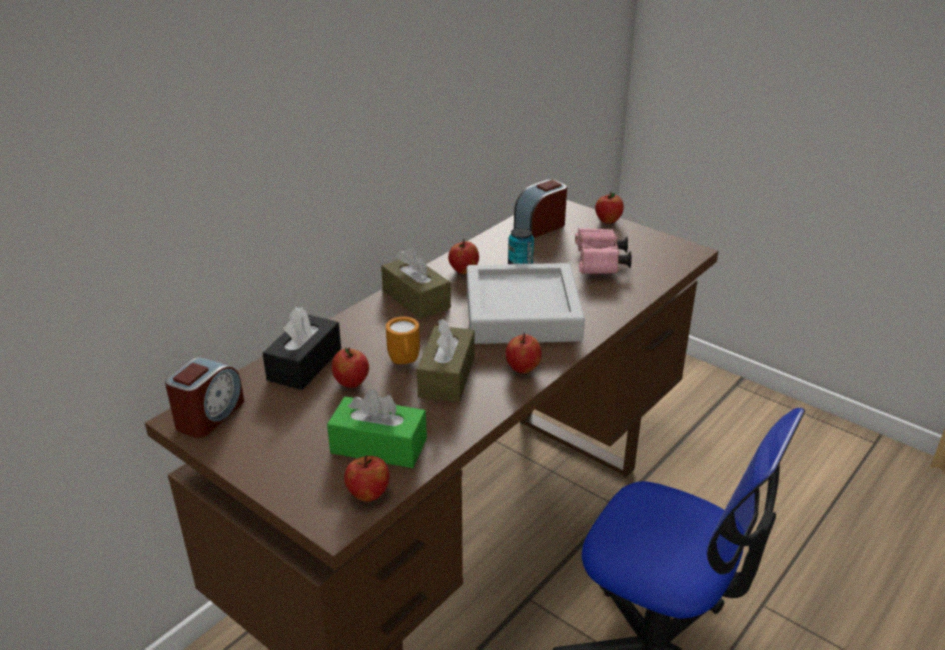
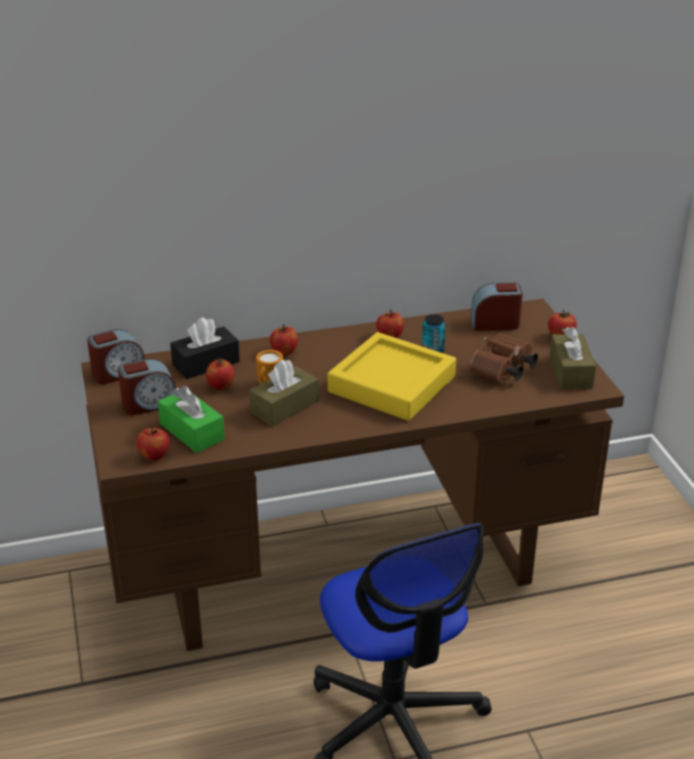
camera: 35 degrees right, 0 degrees up
brown tissue box [381,248,451,320] -> brown tissue box moved to [550,327,596,389]
grey tray [467,263,585,344] -> yellow tray [328,332,456,421]
apple [505,333,542,373] -> apple moved to [270,324,298,356]
pink binoculars [575,228,632,274] -> brown binoculars [468,332,538,381]
none -> alarm clock [118,359,176,415]

